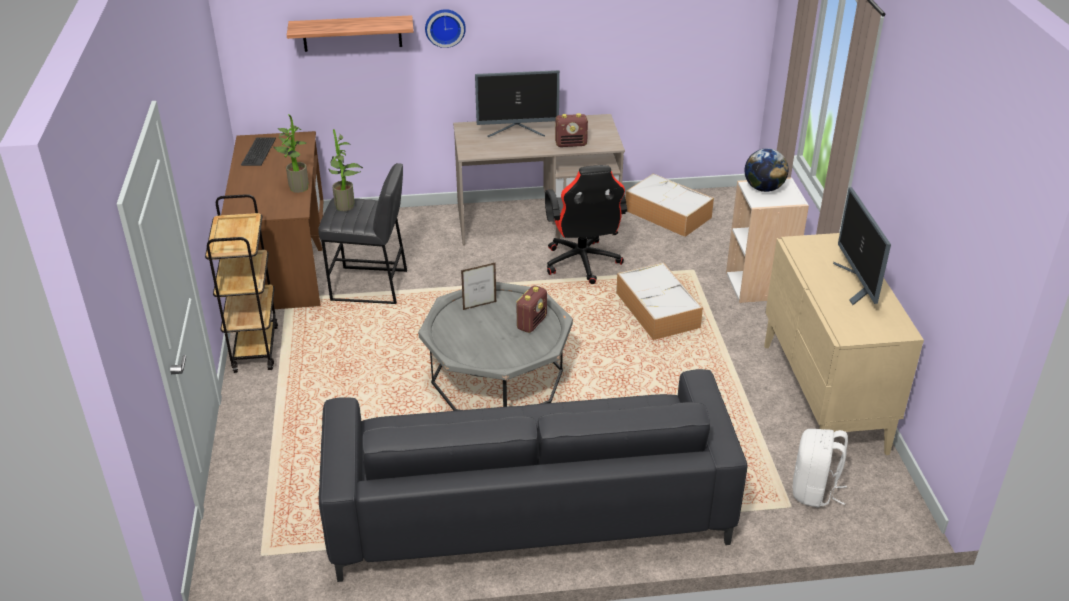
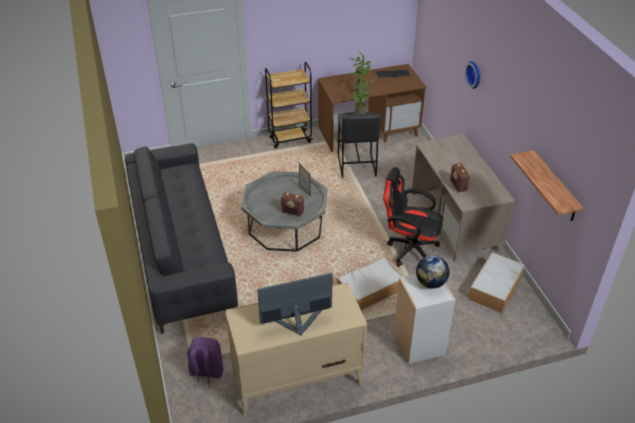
camera: 80 degrees right, 5 degrees up
shelf [287,15,414,52] -> shelf moved to [510,150,583,221]
monitor [475,70,560,137] -> none
black office chair [545,165,627,284] -> black office chair turned 45 degrees clockwise [383,167,443,267]
white backpack [792,429,848,508] -> purple backpack [187,337,223,389]

